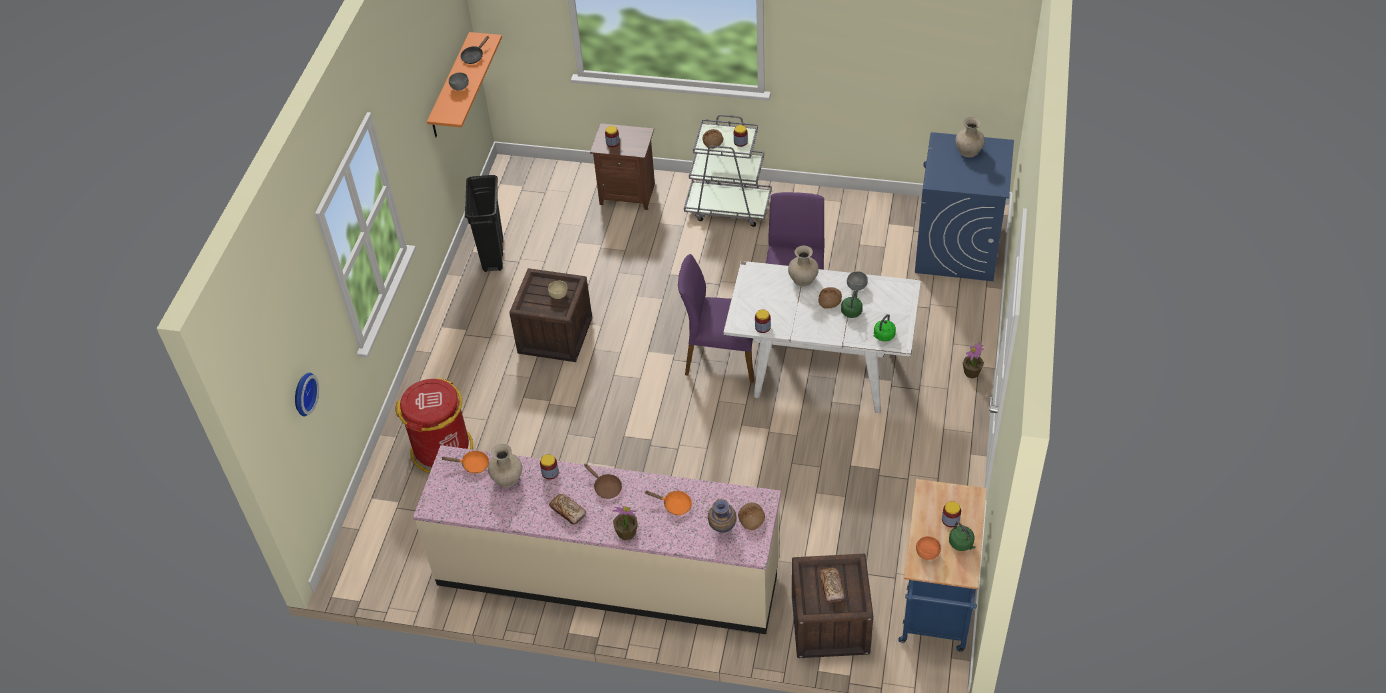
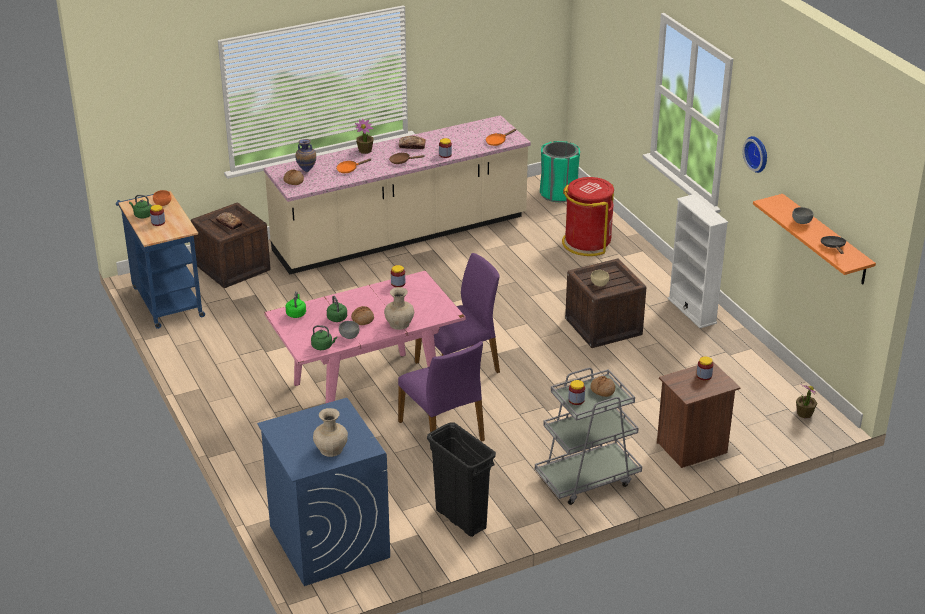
camera: 140 degrees right, 15 degrees down
wall clock [295,373,319,416] -> wall clock moved to [743,136,767,173]
black trash can [465,175,503,272] -> black trash can moved to [427,422,496,537]
beige vase [488,444,522,487] -> none
white dining table [723,261,921,413] -> pink dining table [264,271,466,403]
potted plant [963,342,984,379] -> potted plant moved to [796,383,818,418]
none -> green kettle [311,325,337,350]
none -> green trash can [540,141,580,202]
none -> white bookcase [668,194,728,328]

